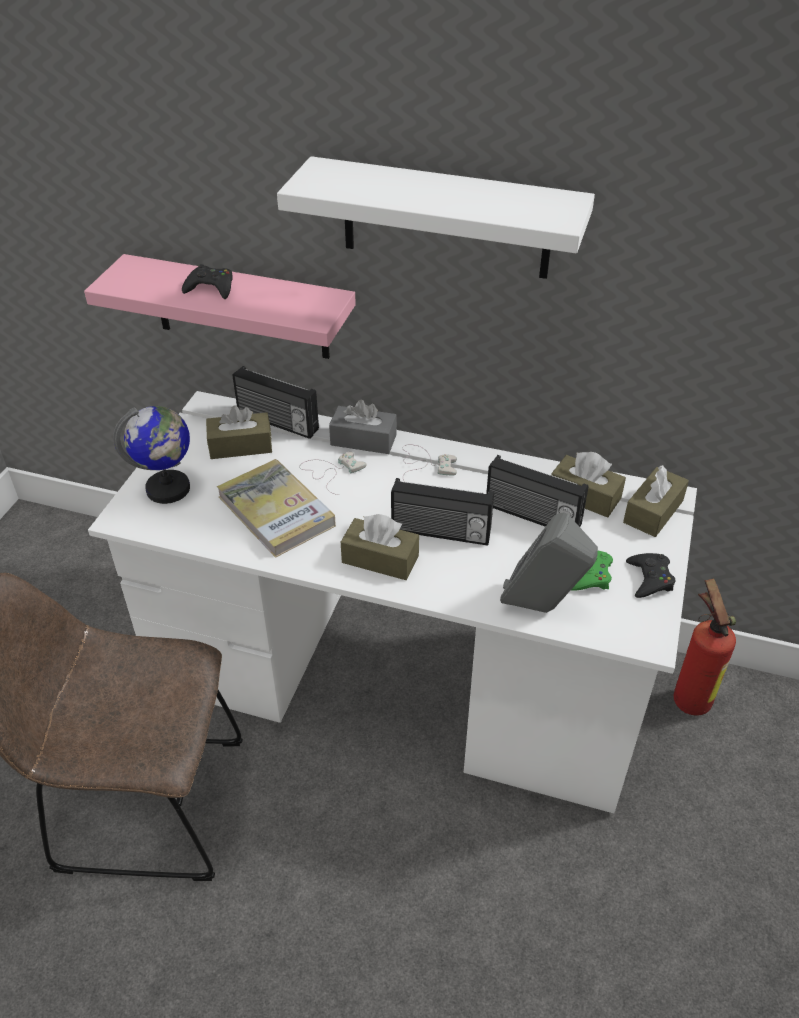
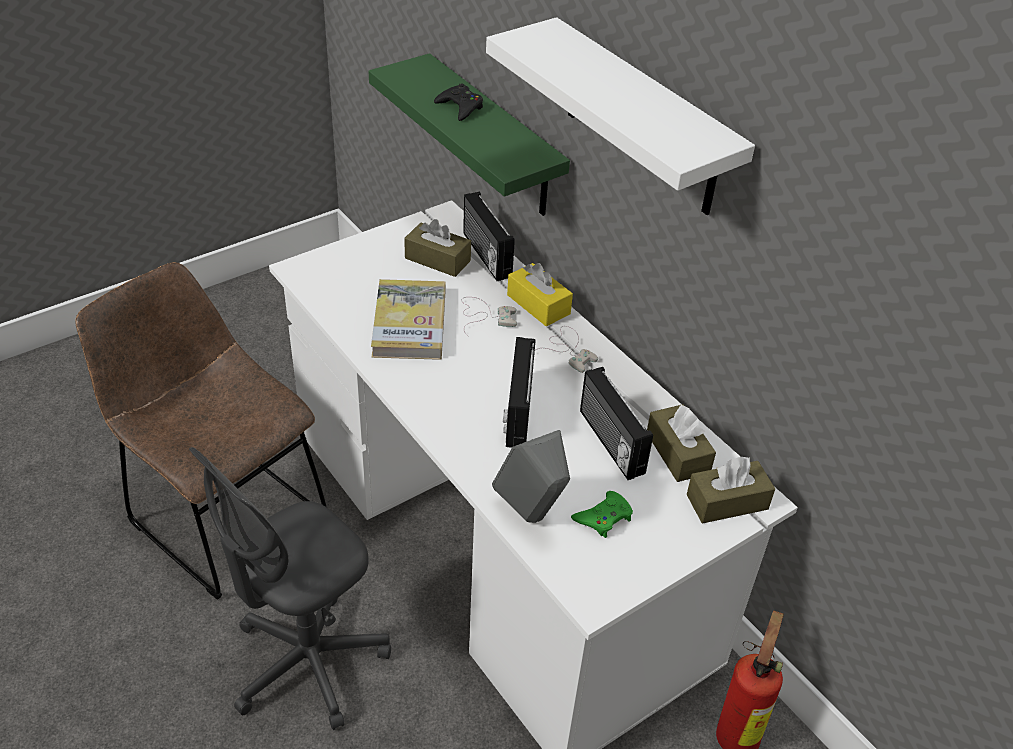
camera: 35 degrees right, 0 degrees up
pink shelf [84,254,356,359] -> green shelf [369,53,570,216]
globe [113,406,190,504] -> none
grey tissue box [329,400,397,454] -> yellow tissue box [507,263,573,326]
brown tissue box [341,514,419,580] -> none
radio [391,478,494,546] -> radio turned 45 degrees clockwise [503,337,535,448]
black game controller [626,553,675,598] -> none
none -> grey office chair [189,447,391,730]

